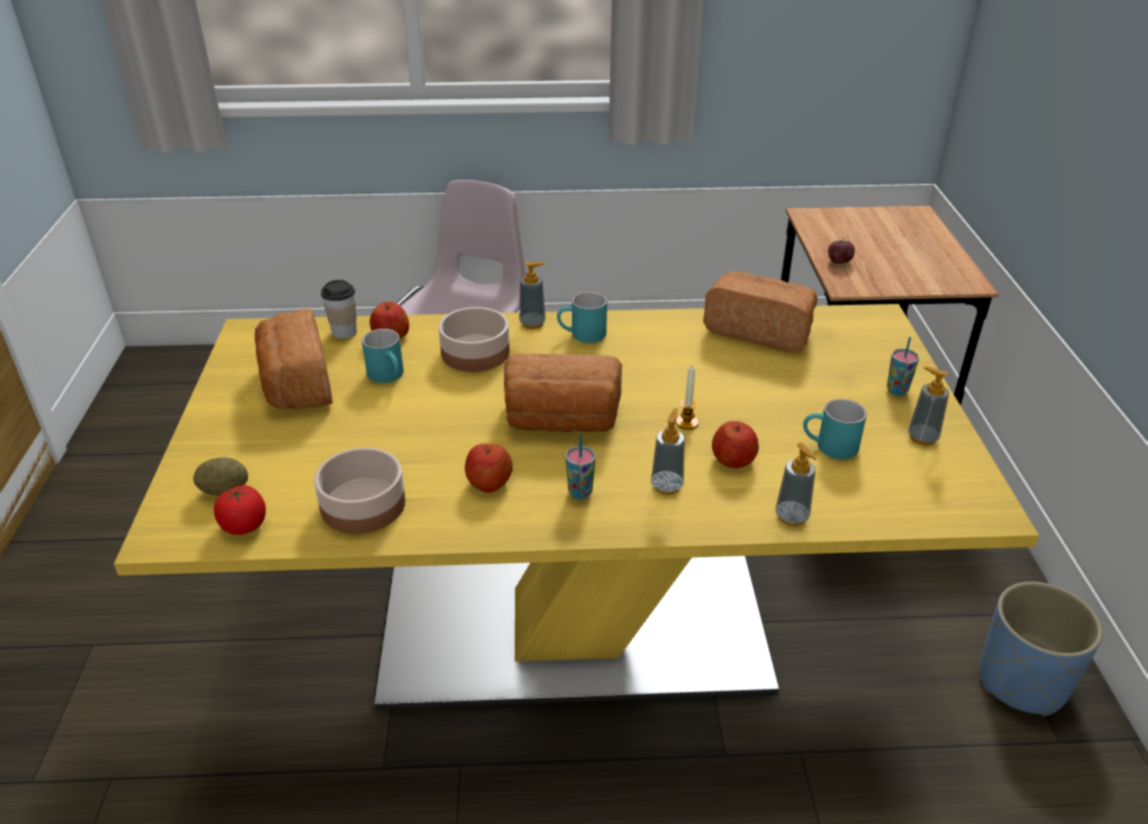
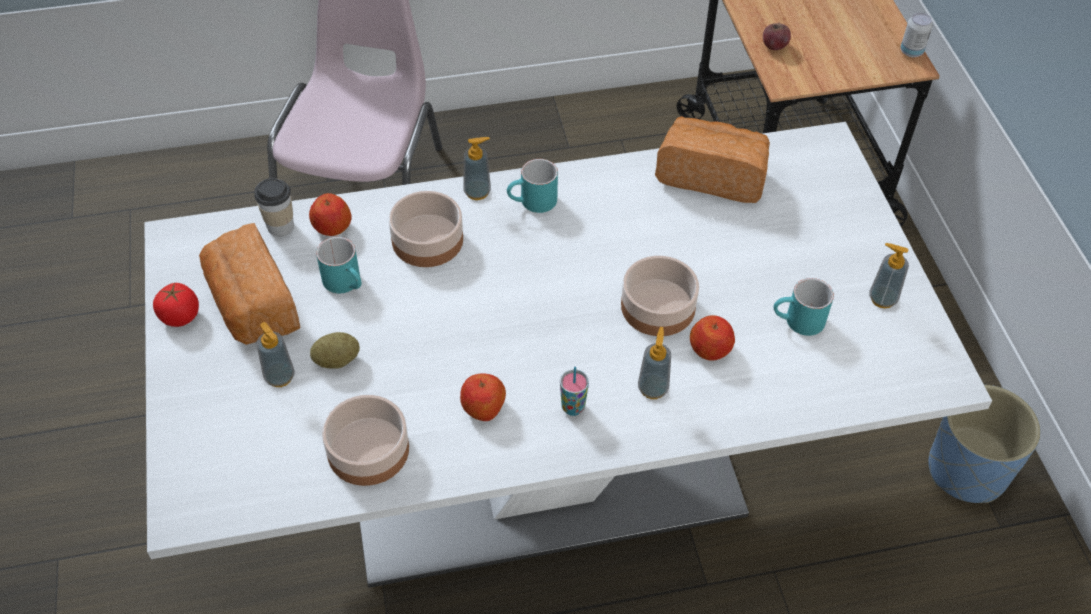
camera: 10 degrees left, 15 degrees up
yellow dining table [114,304,1039,709] -> white dining table [145,122,992,588]
potato [193,457,248,496] -> potato moved to [310,332,360,369]
tomato [214,485,266,535] -> tomato moved to [153,283,199,327]
bread [504,353,622,433] -> none
candle [676,367,699,430] -> bowl [621,256,699,336]
soap dispenser [775,443,817,526] -> soap dispenser moved to [256,322,295,387]
cup [887,337,919,396] -> none
none -> can [900,13,933,57]

